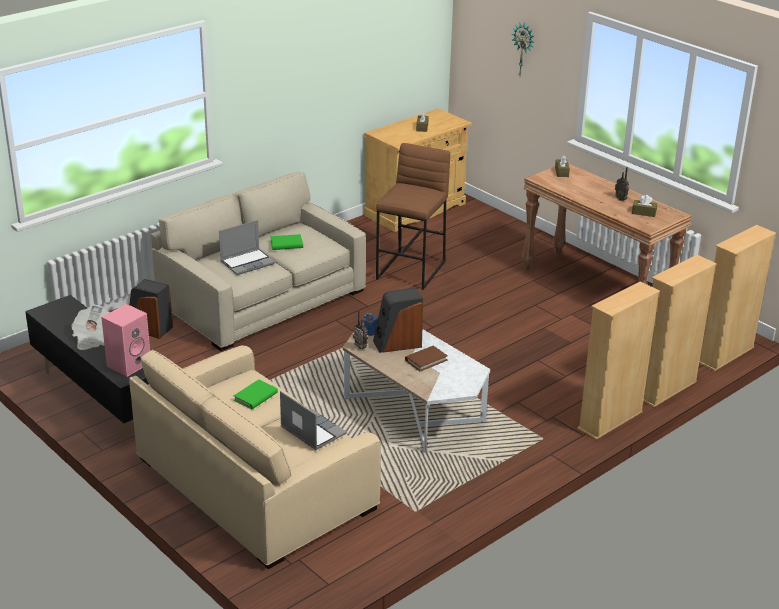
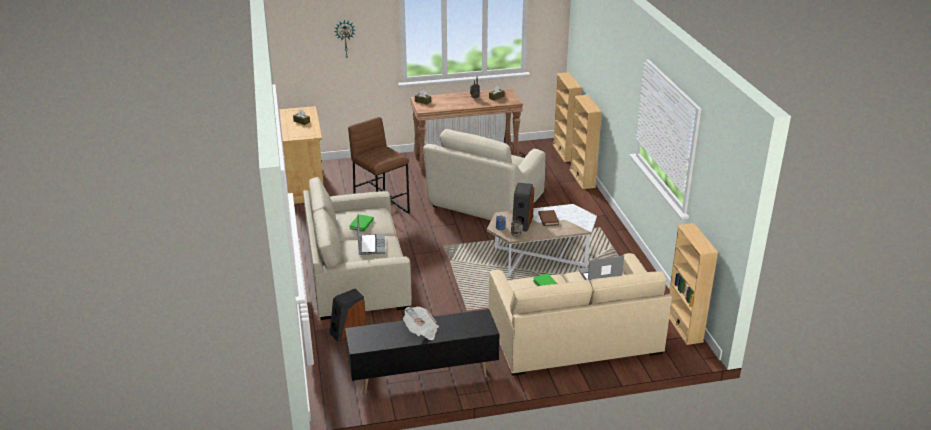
camera: 60 degrees left, 0 degrees up
pink speaker [101,304,150,377] -> none
beige bookcase [577,281,660,440] -> beige bookcase moved to [669,223,719,345]
none -> beige armchair [423,129,546,220]

